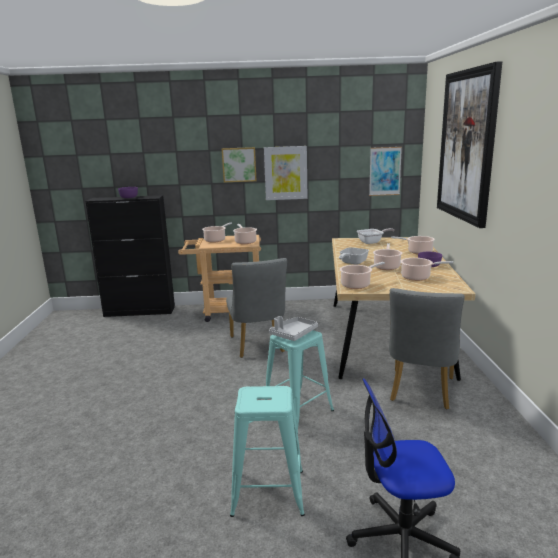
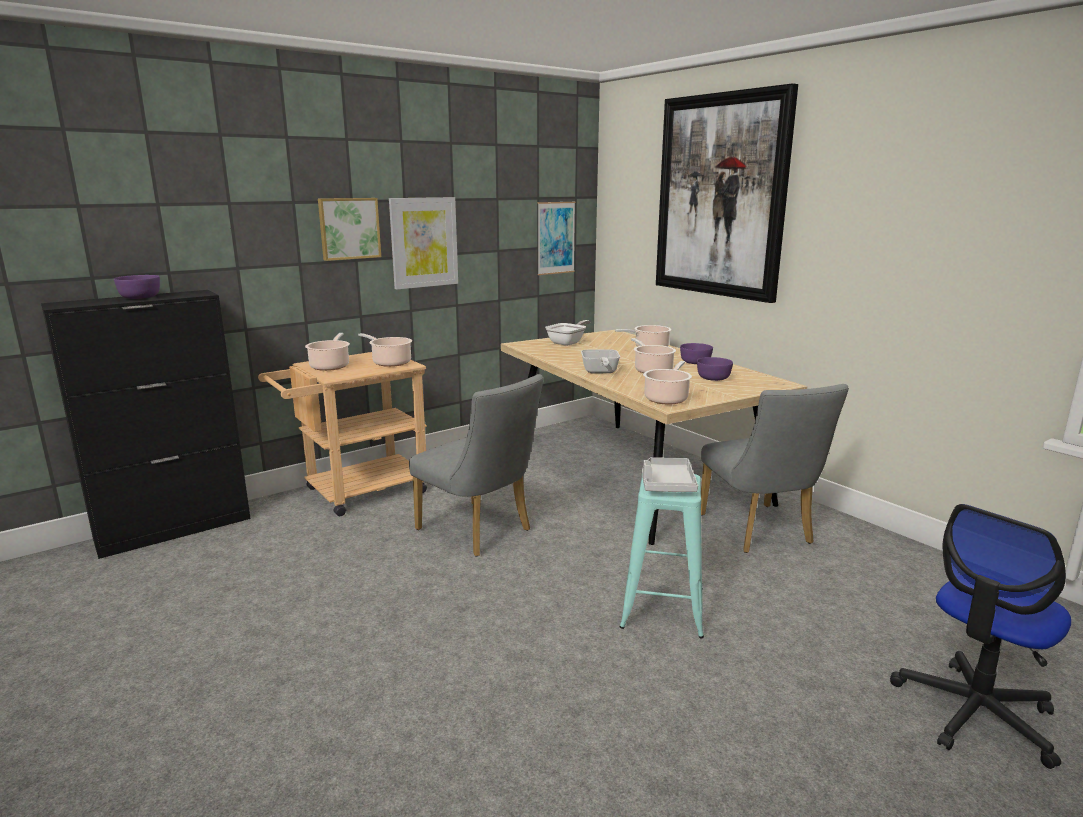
camera: 35 degrees left, 0 degrees up
turquoise stool [230,386,305,517] -> none
cooking pot [400,258,453,281] -> purple bowl [697,357,733,381]

